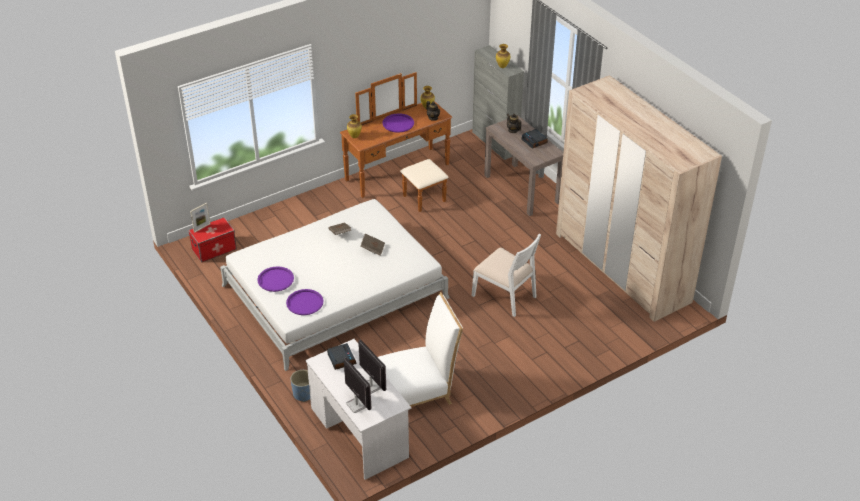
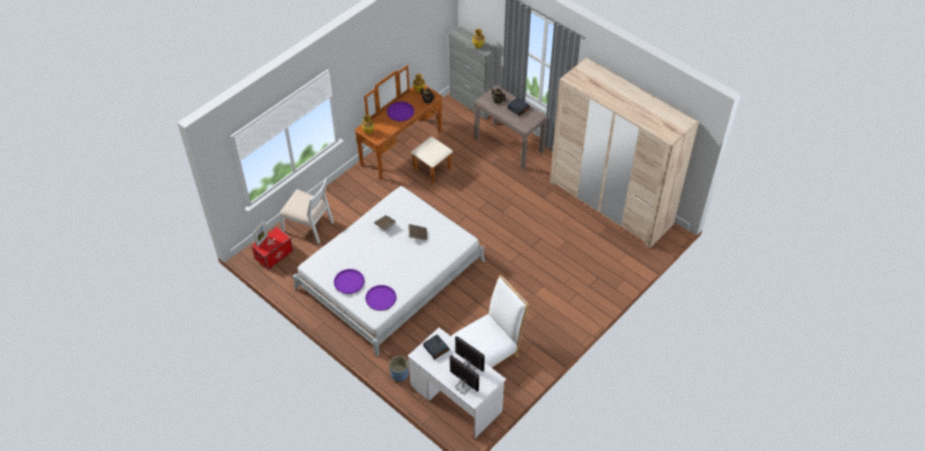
camera: 15 degrees left, 10 degrees up
white chair [471,233,541,317] -> white chair moved to [279,178,334,243]

